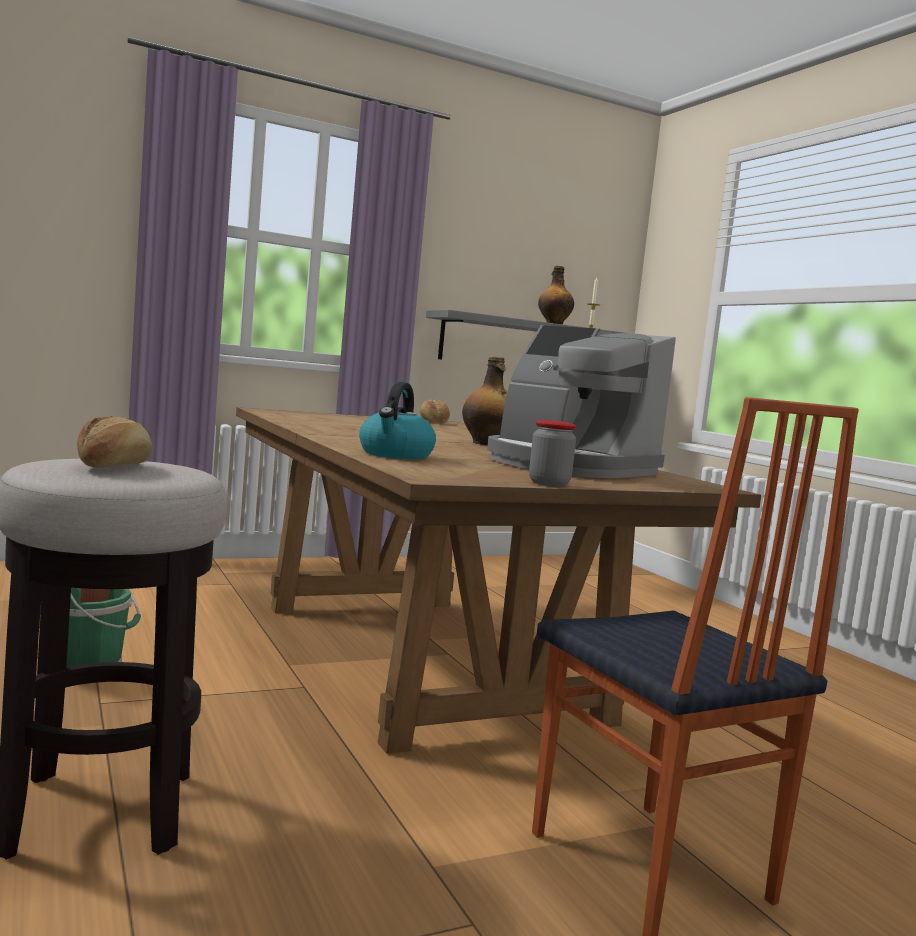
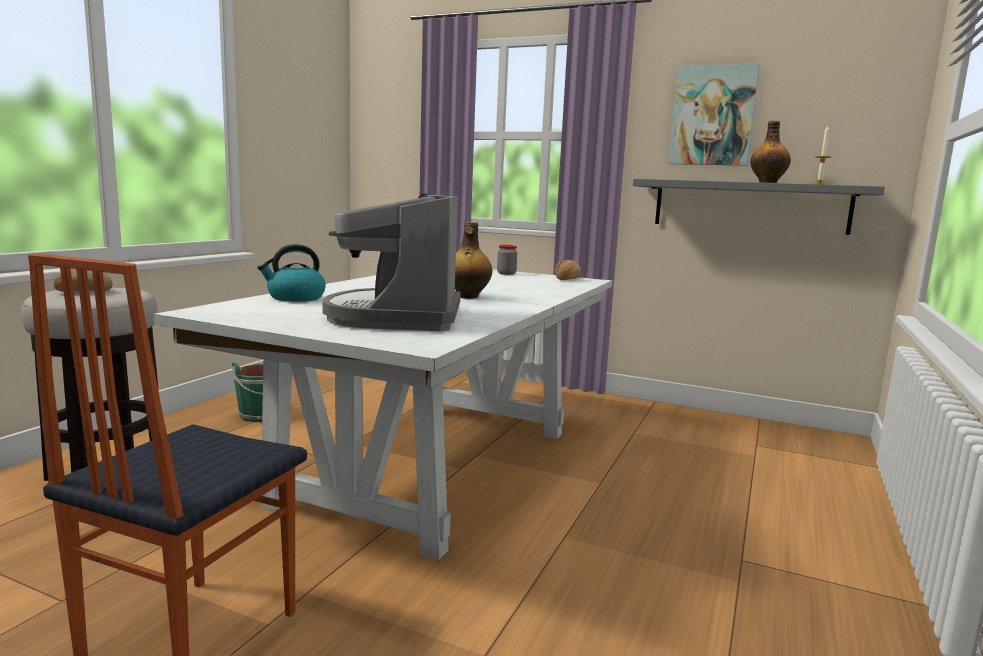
camera: 50 degrees right, 5 degrees up
brown dining table [236,407,761,754] -> white dining table [153,269,613,560]
jar [529,420,576,487] -> jar moved to [497,245,517,275]
none -> picture [668,63,760,166]

